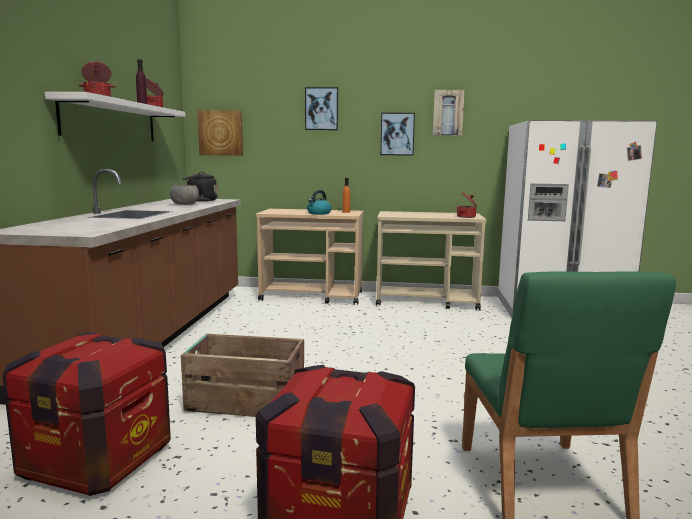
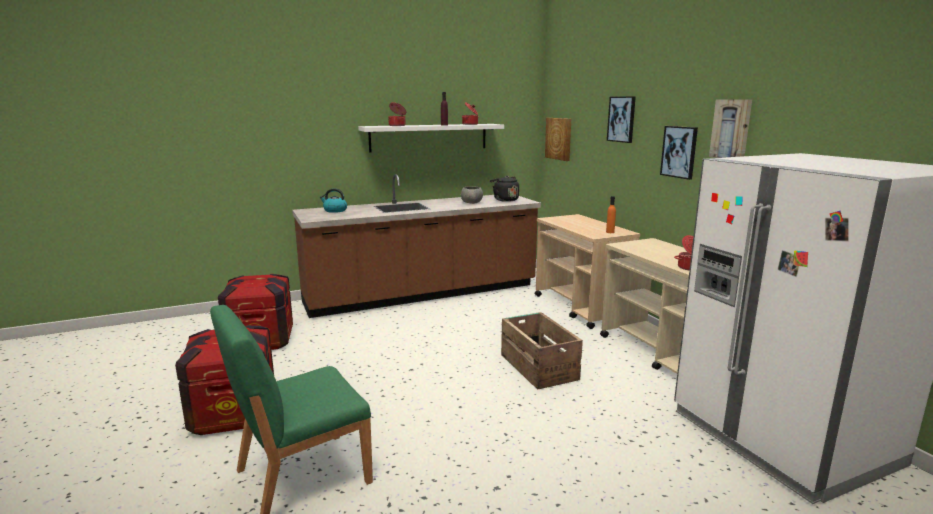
camera: 60 degrees right, 5 degrees up
crate [181,334,304,417] -> crate moved to [501,312,583,389]
kettle [307,190,331,215] -> kettle moved to [320,188,347,213]

